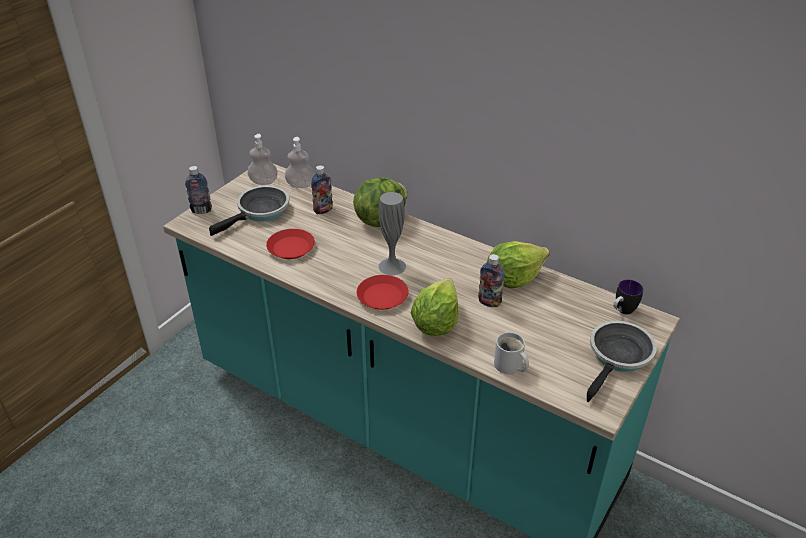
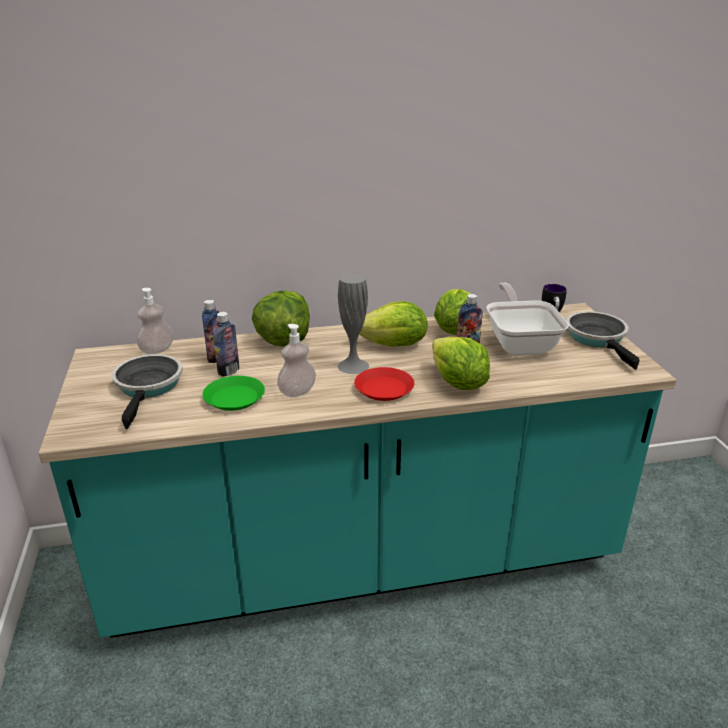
camera: 45 degrees left, 10 degrees down
bottle [185,166,212,214] -> bottle moved to [213,312,239,377]
soap dispenser [248,134,278,185] -> soap dispenser moved to [277,324,316,397]
red plate [266,229,315,259] -> green plate [202,376,265,411]
white mug [494,332,529,374] -> none
none -> lettuce [359,301,427,347]
none -> frying pan [486,283,569,355]

